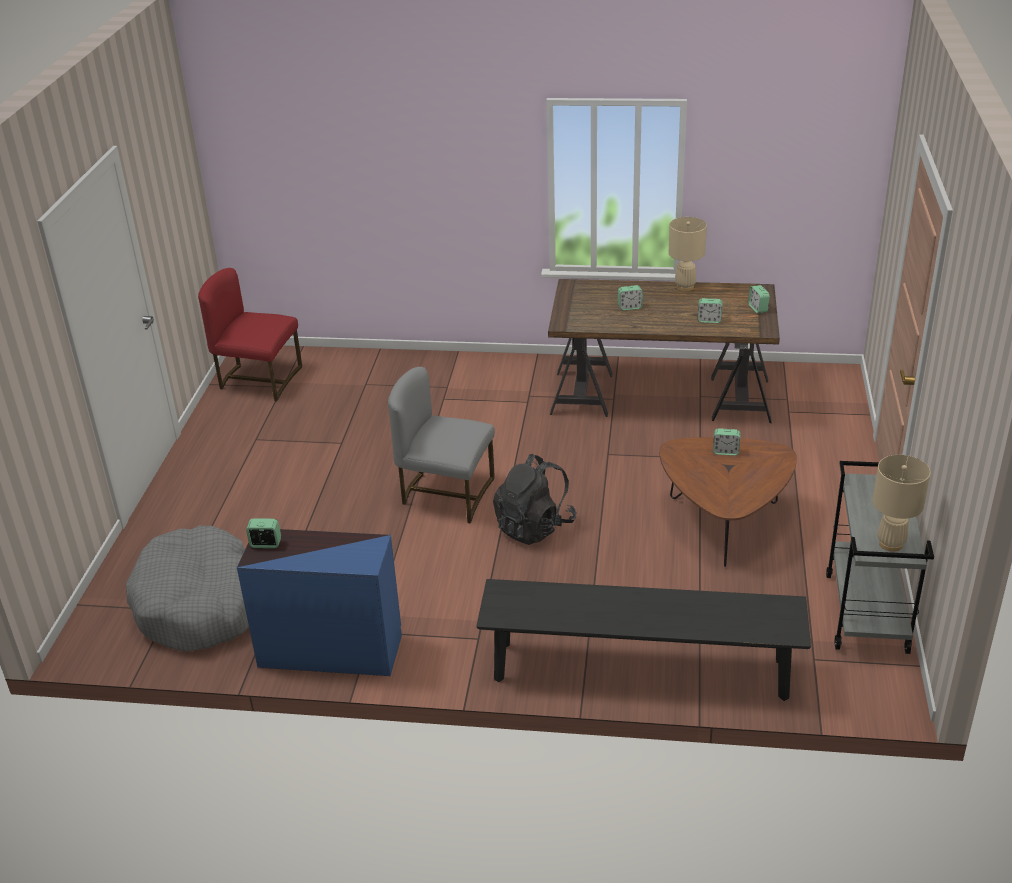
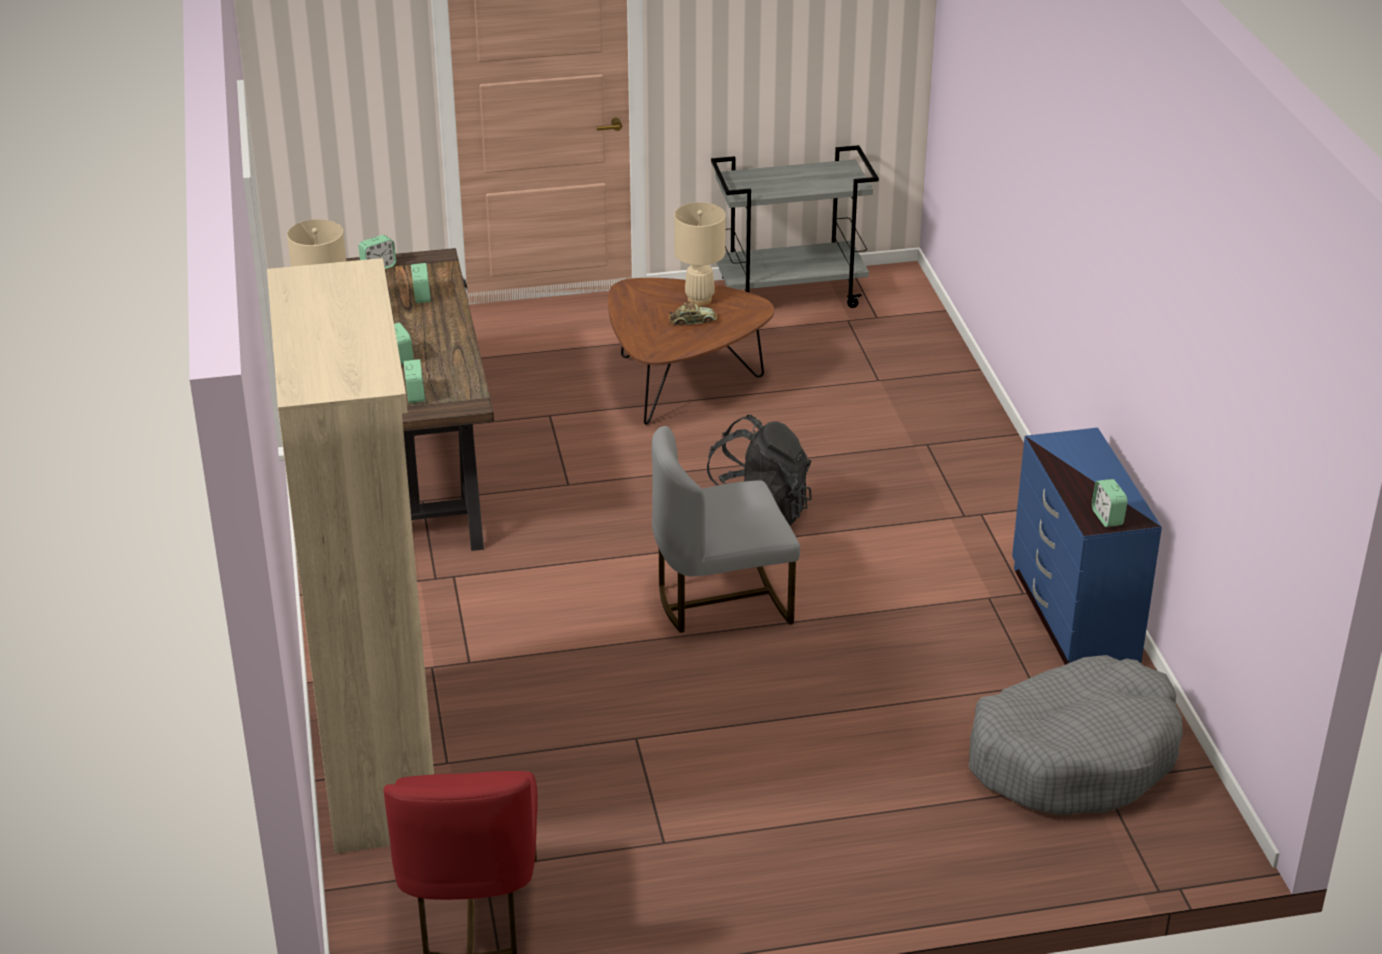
camera: 110 degrees left, 0 degrees up
grey chair [388,367,495,524] -> grey chair turned 75 degrees clockwise [652,426,800,633]
black bench [476,579,811,701] -> none
alarm clock [713,428,740,456] -> alarm clock moved to [404,359,425,403]
beige table lamp [873,455,931,552] -> beige table lamp moved to [674,203,726,306]
none -> beige bookcase [267,258,434,854]
none -> toy car [669,301,717,326]

